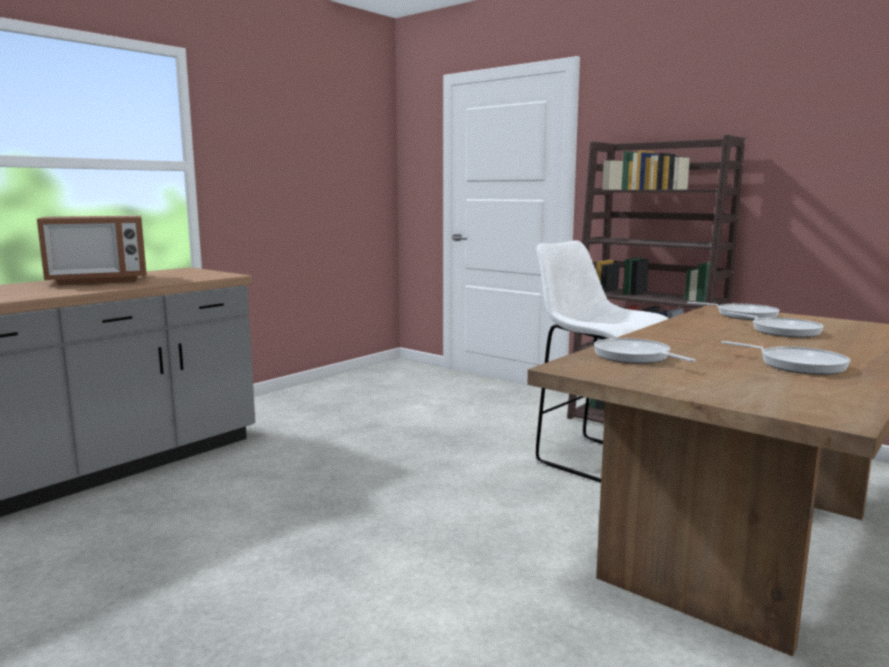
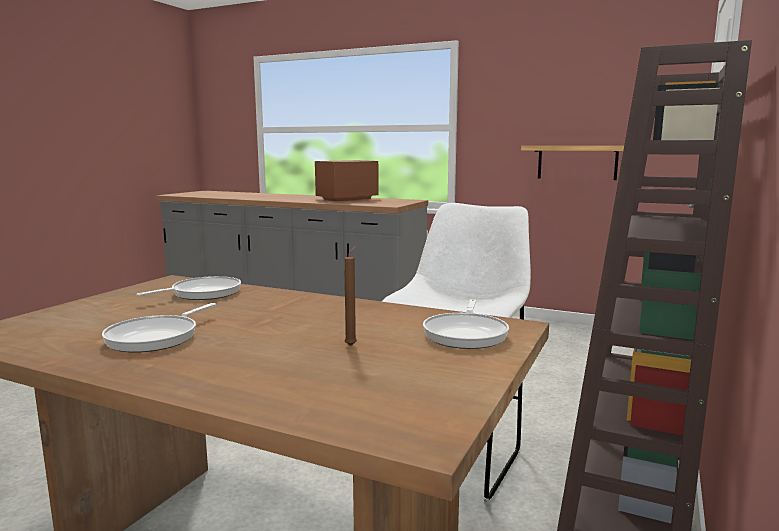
camera: 75 degrees right, 0 degrees up
microwave [37,215,147,285] -> microwave turned 90 degrees clockwise [315,160,378,201]
frying pan [727,312,824,338] -> brown candle [344,246,357,346]
none -> shelf [521,146,624,180]

